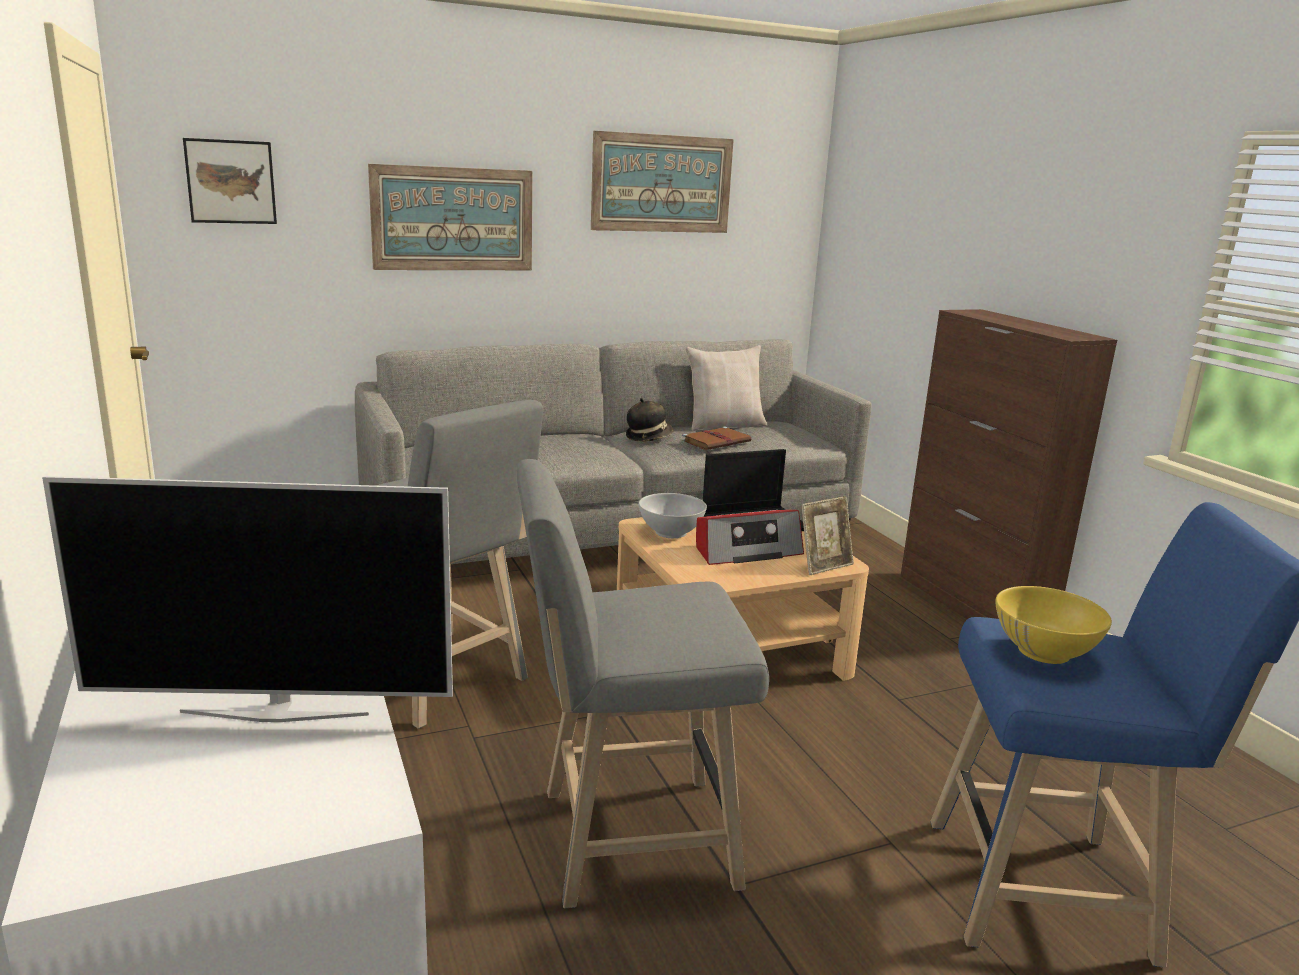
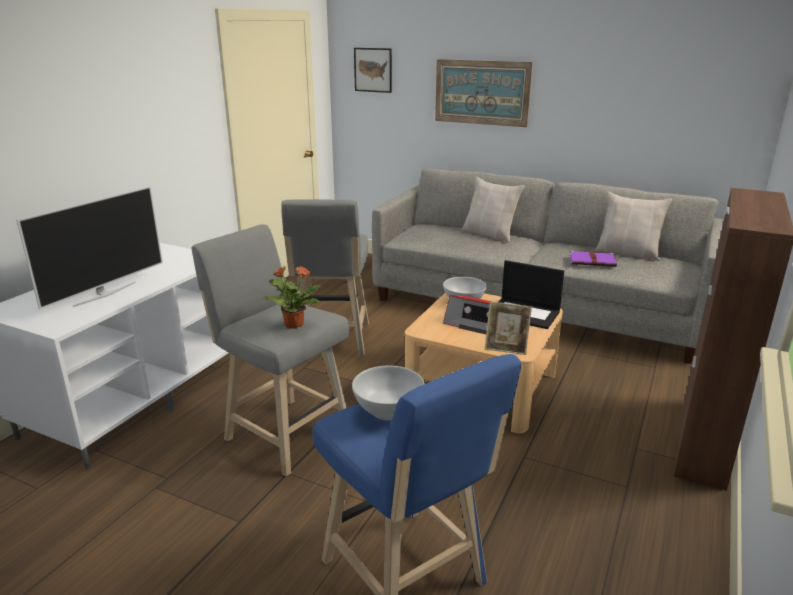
camera: 50 degrees right, 5 degrees up
television [42,476,453,722] -> television turned 105 degrees counterclockwise [16,186,163,309]
picture [591,131,734,233] -> none
hat [626,398,674,442] -> none
brown book [682,427,751,450] -> purple book [570,251,617,267]
yellow bowl [996,586,1112,664] -> white bowl [352,366,425,420]
none -> potted plant [263,266,321,329]
none -> beige pillow [462,177,525,242]

